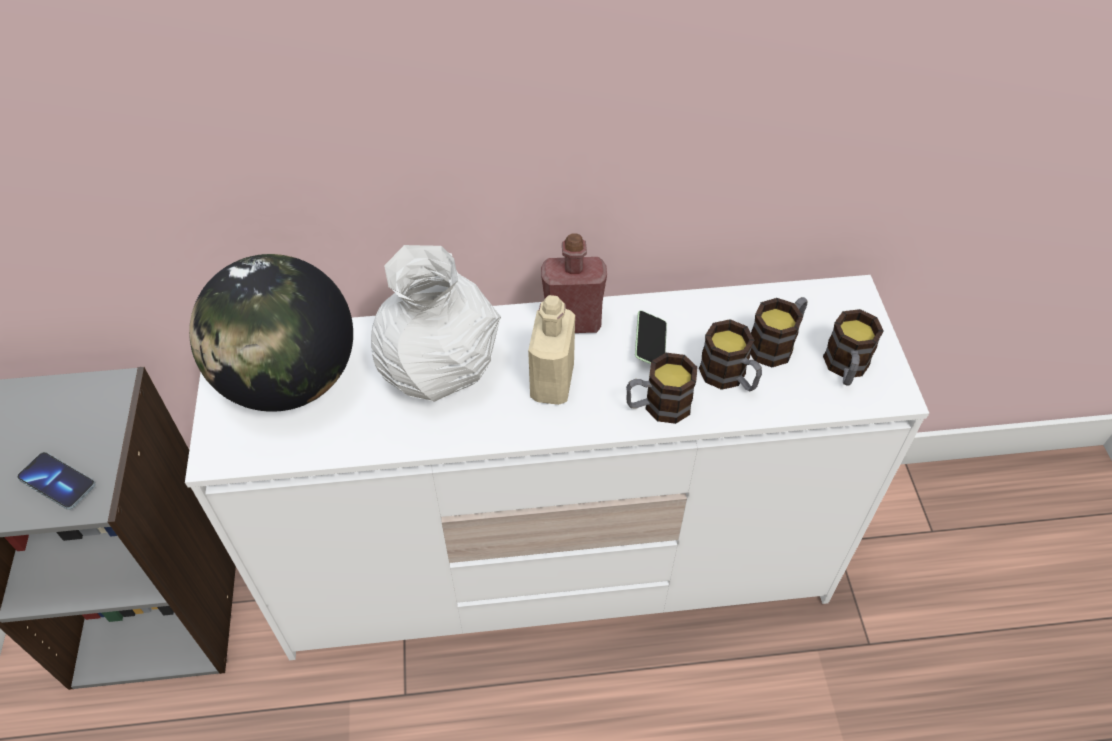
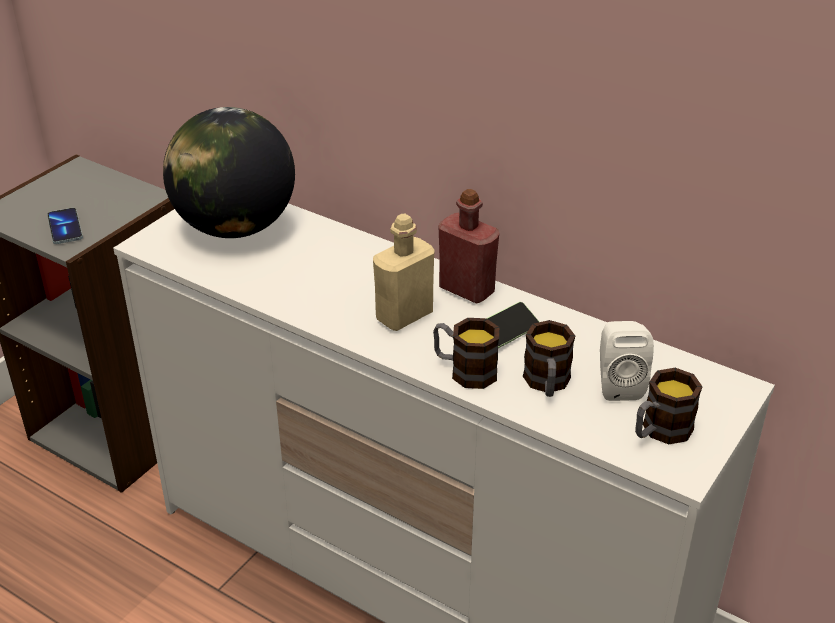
camera: 40 degrees right, 15 degrees down
white vase [371,245,501,402] -> none
mug [750,297,807,367] -> white speaker [600,321,654,401]

